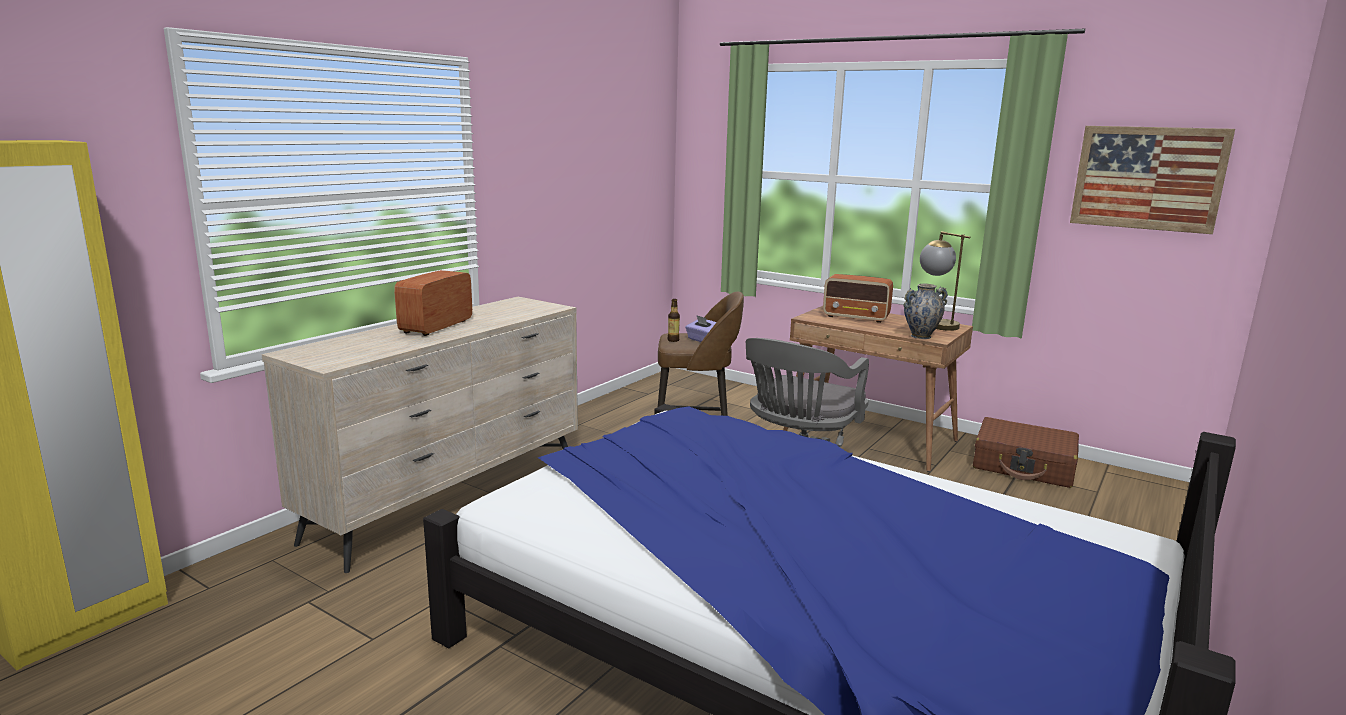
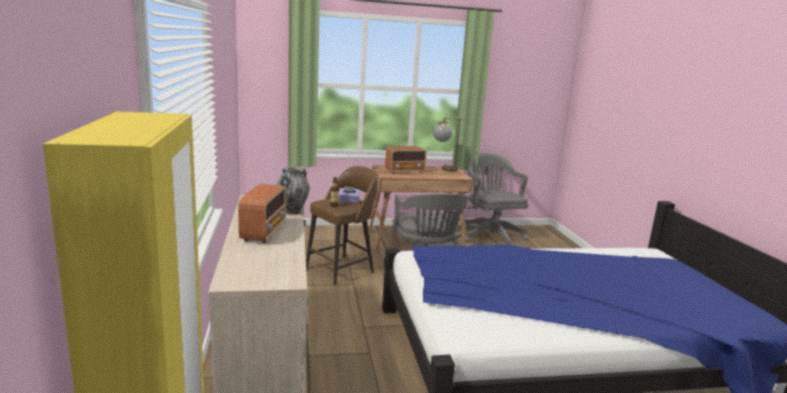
camera: 45 degrees left, 0 degrees up
radio [394,270,472,336] -> radio turned 150 degrees counterclockwise [238,184,286,243]
vase [903,284,948,339] -> vase moved to [276,167,309,215]
brown suitcase [973,417,1079,488] -> grey office chair [464,153,529,245]
picture [1070,126,1235,234] -> none

